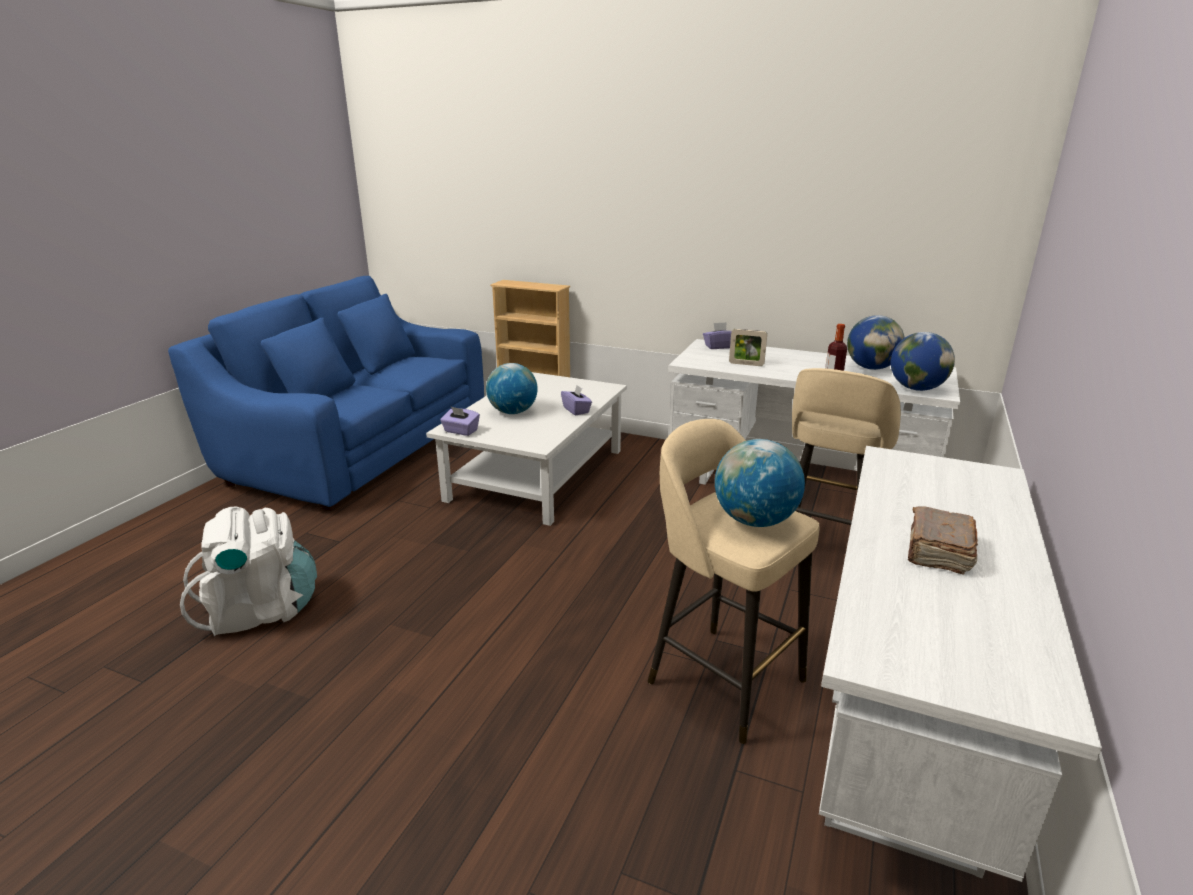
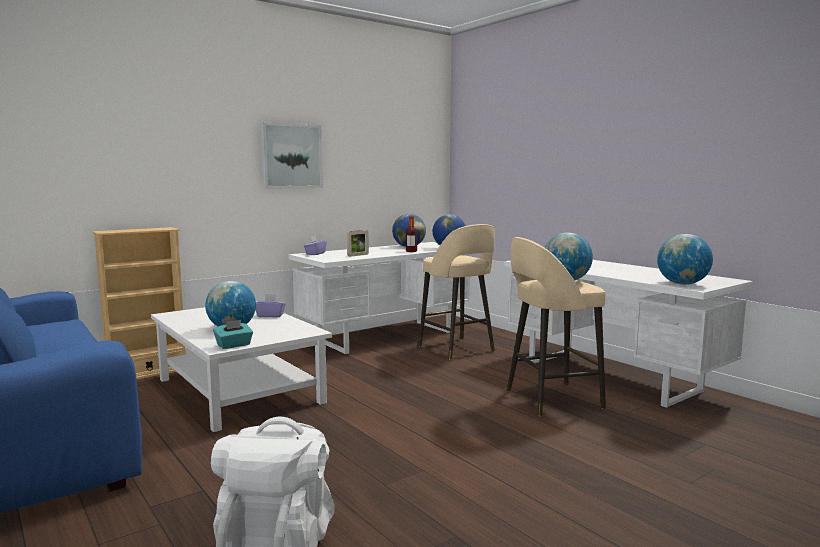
camera: 60 degrees left, 15 degrees down
purple tissue box [440,407,480,436] -> turquoise tissue box [213,320,253,349]
brown book [908,506,978,575] -> none
none -> picture [261,122,323,189]
none -> globe [657,234,713,285]

